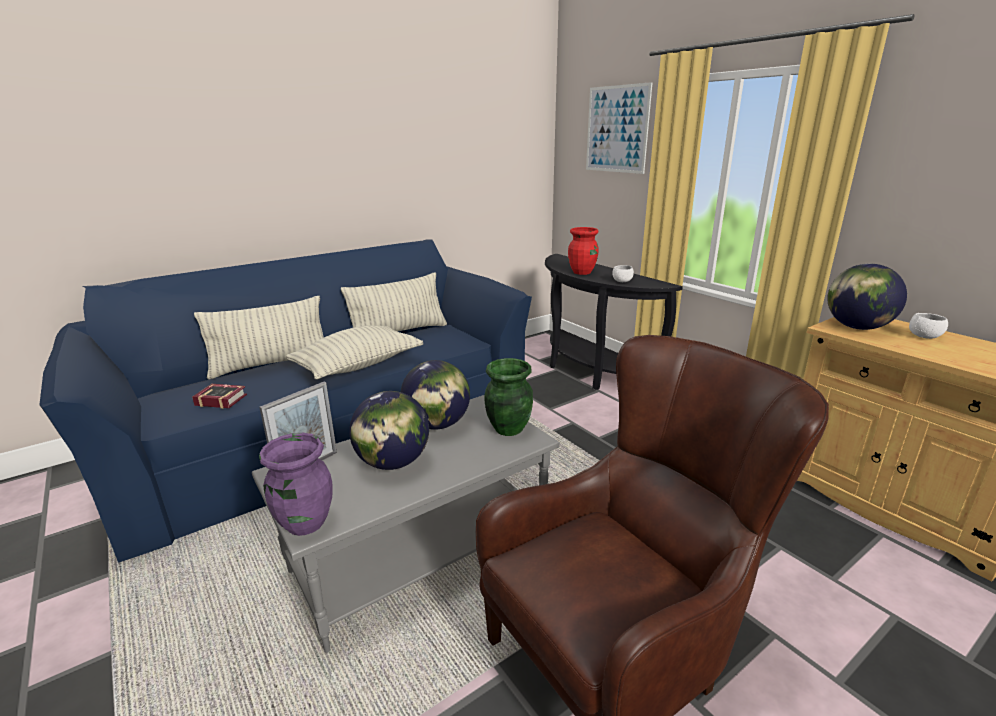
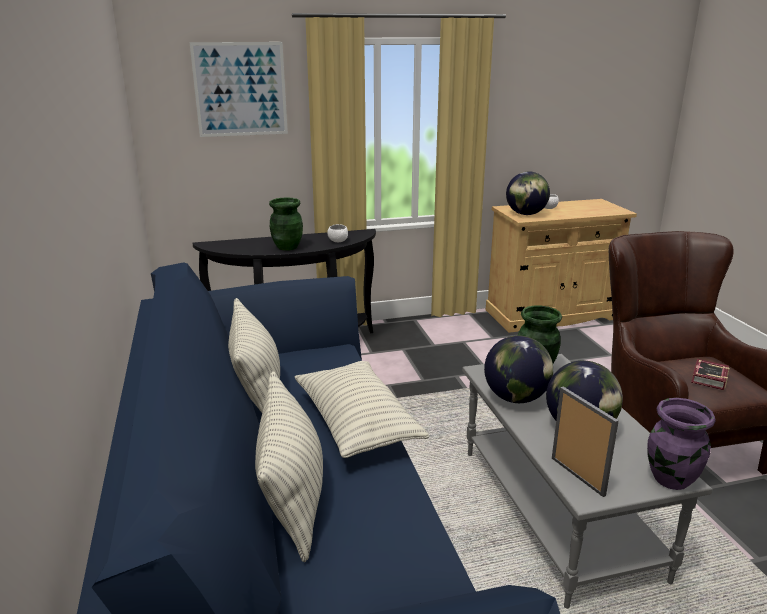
camera: 70 degrees left, 0 degrees up
book [192,384,247,409] -> book moved to [691,359,730,390]
red vase [568,227,599,275] -> green vase [269,197,303,251]

